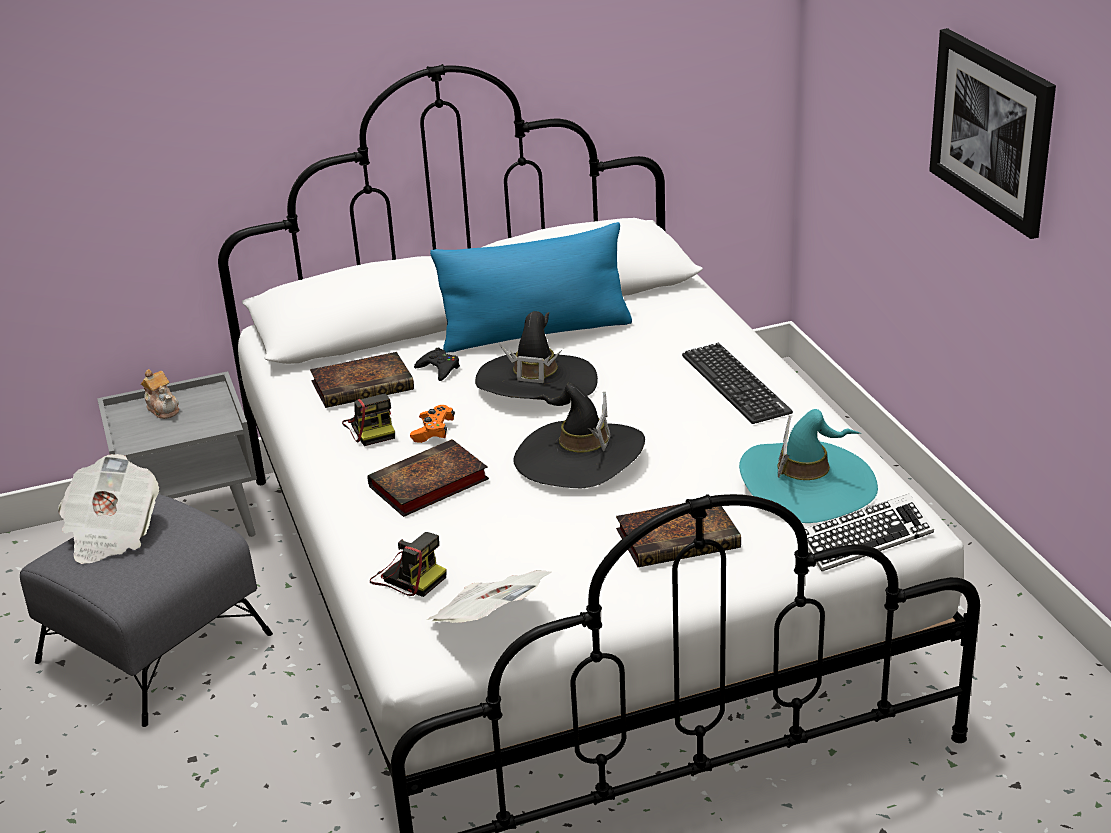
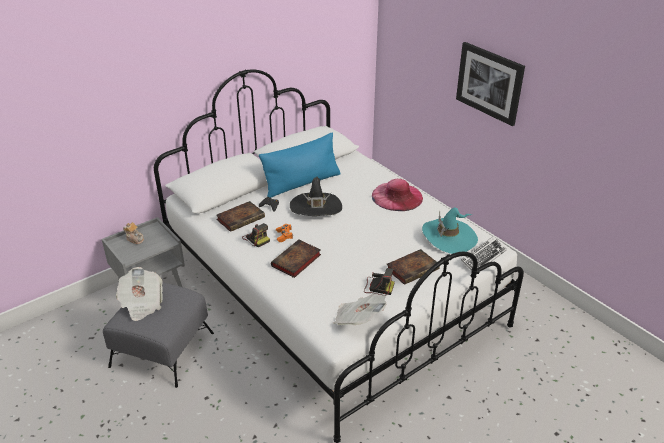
camera: 20 degrees left, 5 degrees up
camera [370,532,446,597] -> camera moved to [364,268,395,296]
black hat [513,383,645,488] -> none
keyboard [682,343,793,424] -> pink hat [372,179,423,211]

